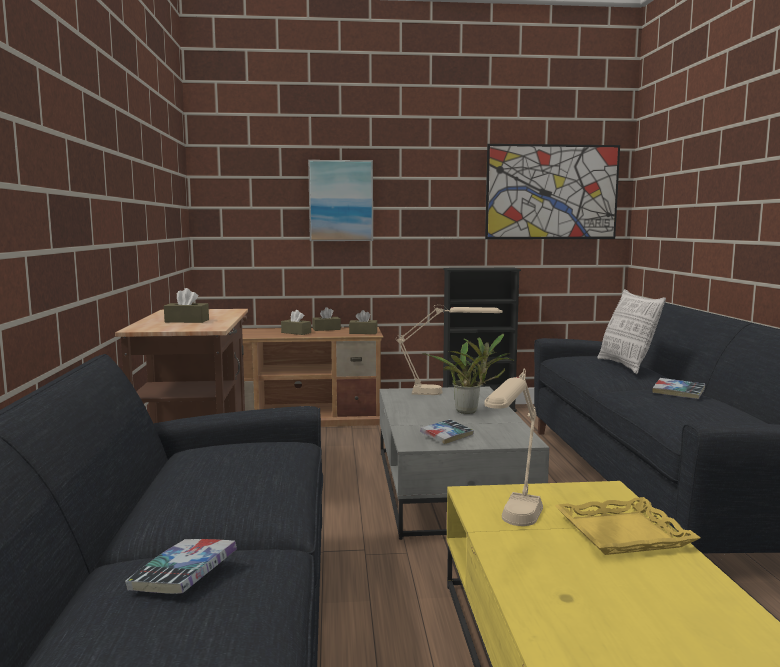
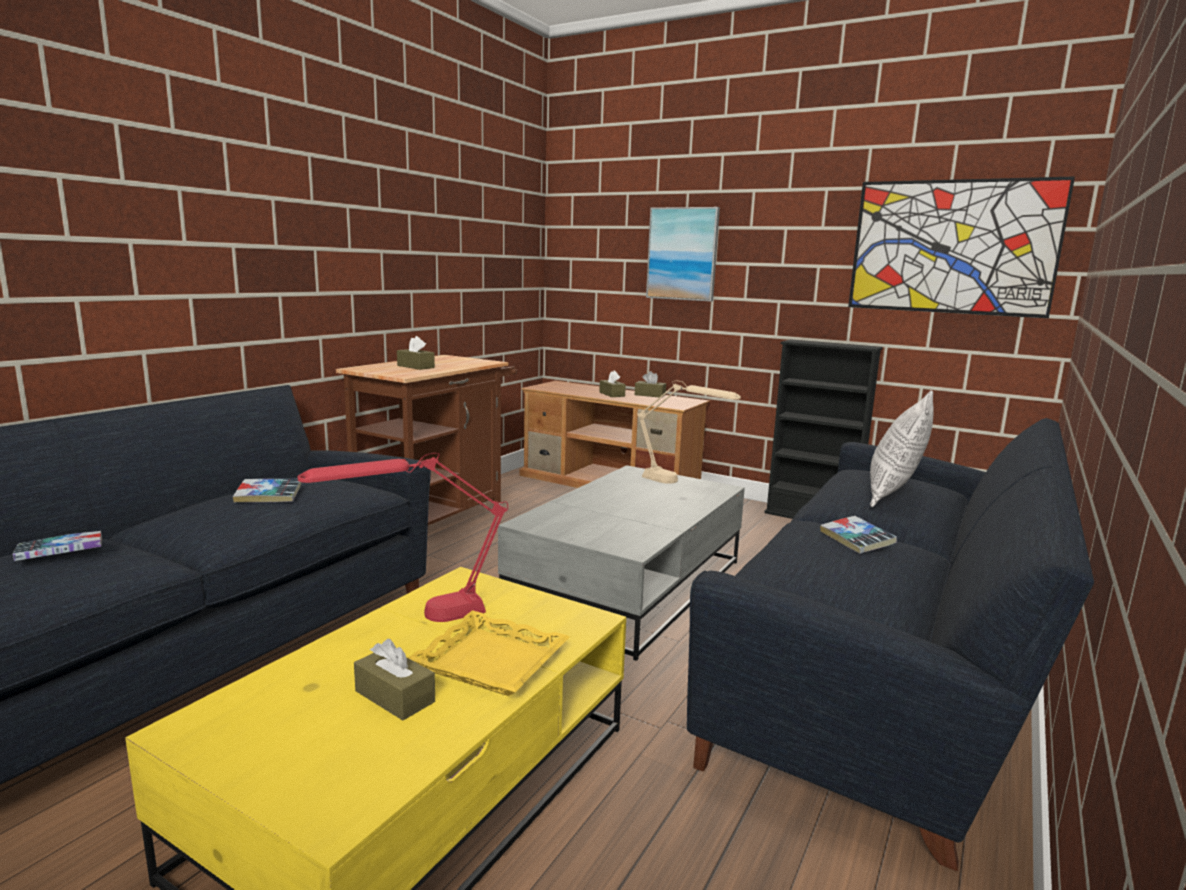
camera: 35 degrees right, 5 degrees up
brown tissue box [349,310,378,334] -> brown tissue box moved to [354,639,435,720]
book [420,419,474,444] -> book moved to [233,479,302,503]
potted plant [422,333,514,414] -> none
beige table lamp [484,368,543,526] -> red table lamp [298,453,508,622]

